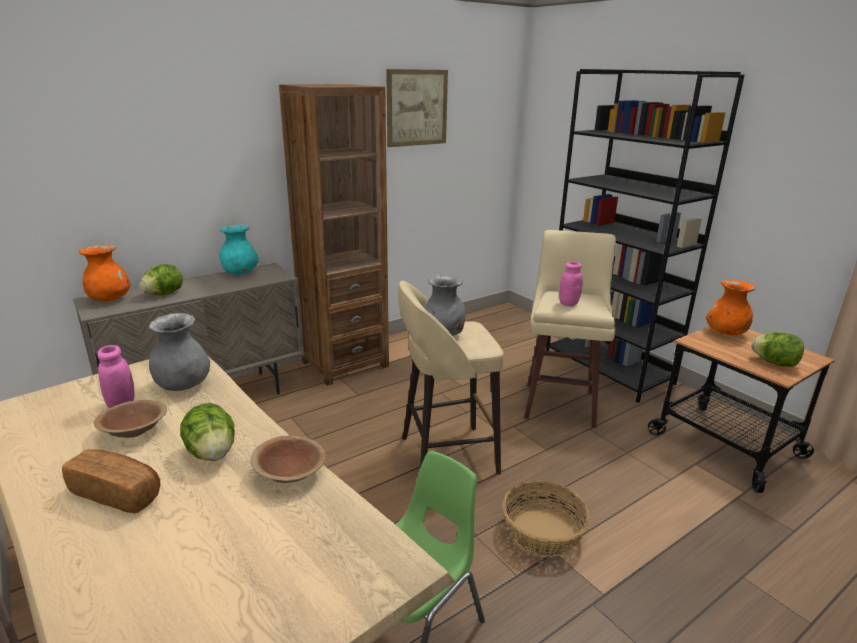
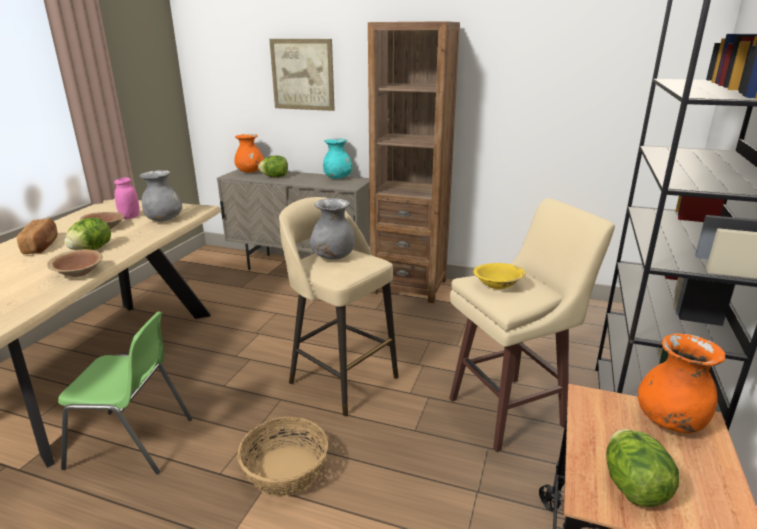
camera: 55 degrees right, 0 degrees up
picture [386,69,448,147] -> picture moved to [269,39,335,111]
pink jar [559,262,583,306] -> yellow bowl [473,263,526,289]

